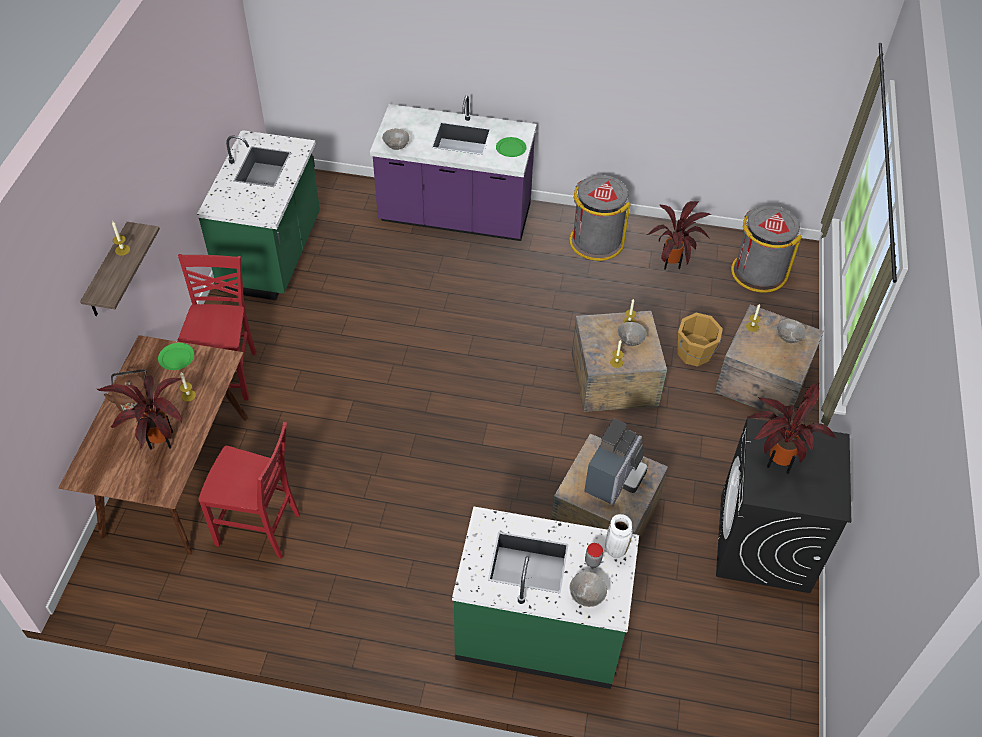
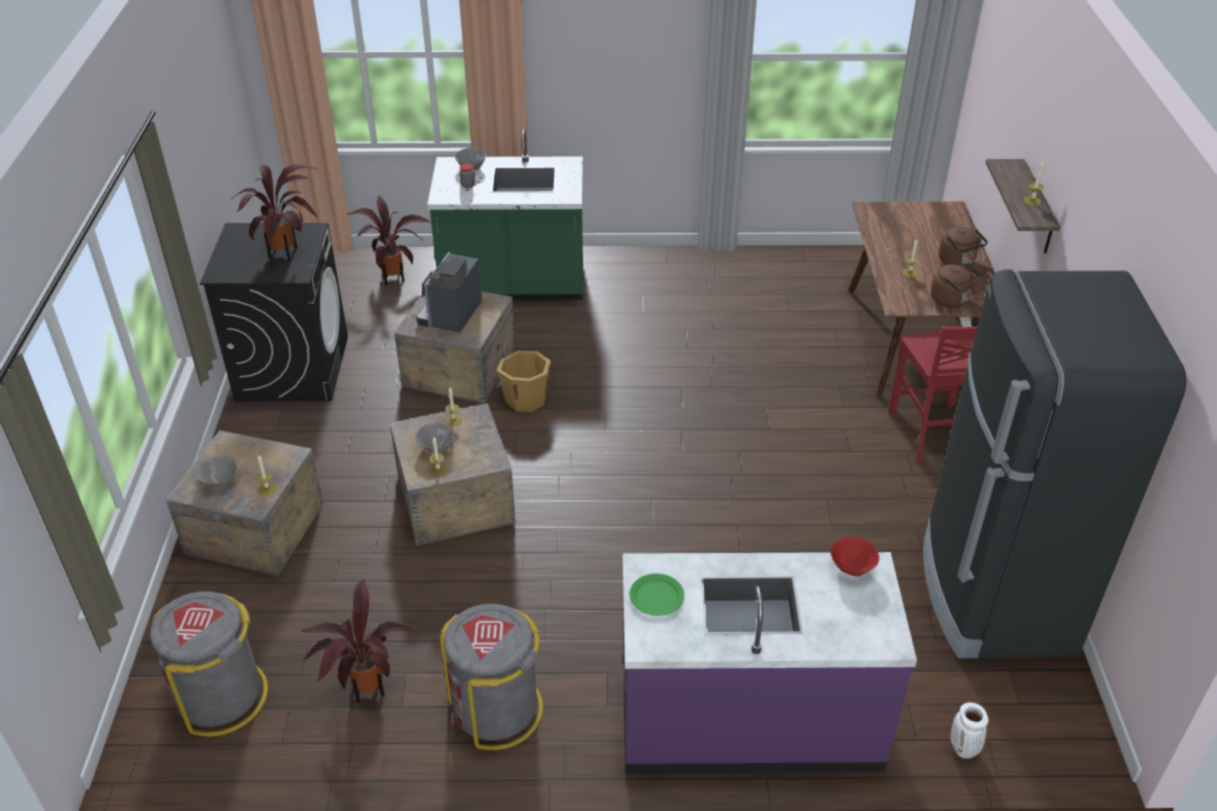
camera: 170 degrees right, 10 degrees down
potted plant [97,375,182,450] -> potted plant moved to [348,196,430,285]
green plate [158,343,194,370] -> brown kettle [931,264,982,308]
green counter [197,130,320,300] -> black fridge [923,269,1187,658]
red chair [198,422,300,559] -> none
grey bowl [382,128,410,150] -> red bowl [830,537,879,576]
white vase [605,514,633,558] -> white vase moved to [951,702,988,759]
orange bucket [677,313,723,367] -> orange bucket moved to [496,350,551,412]

